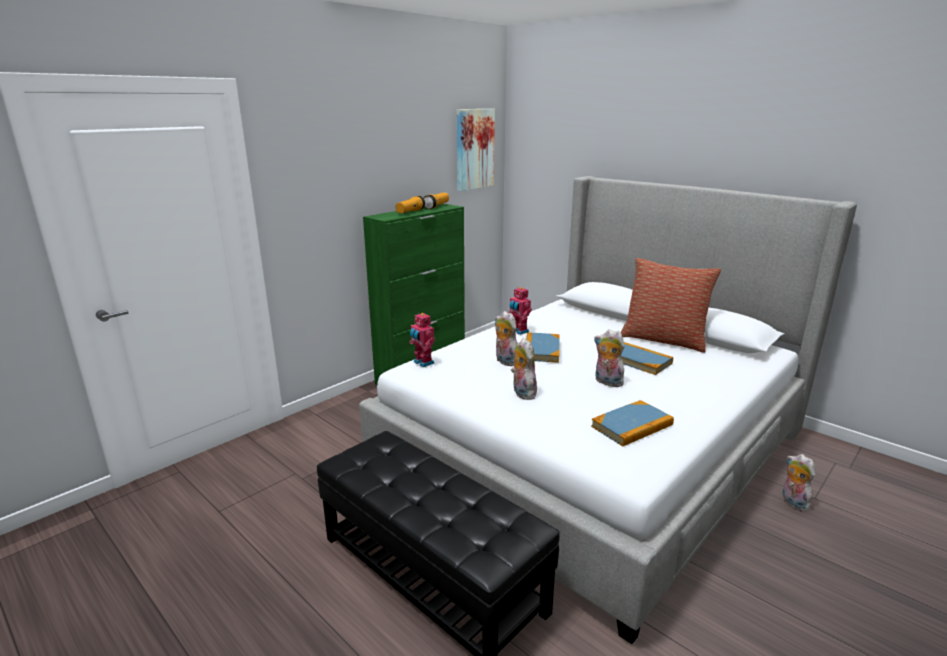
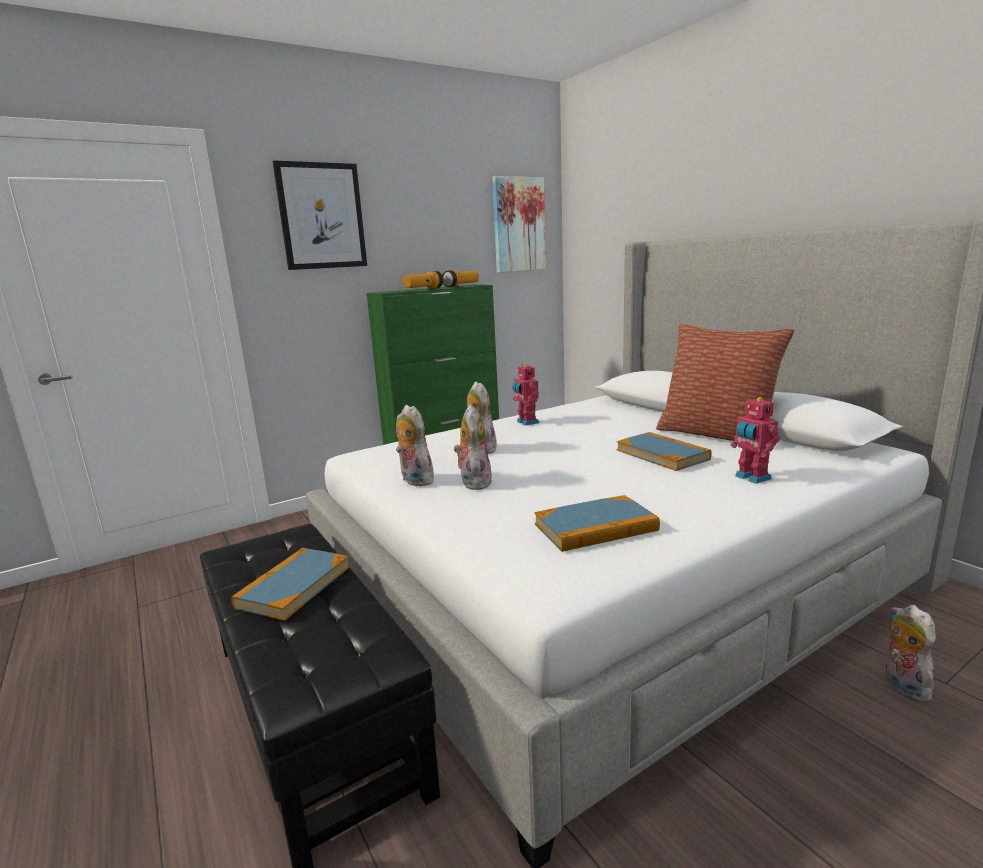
camera: 15 degrees right, 5 degrees down
toy robot [409,312,435,367] -> toy robot moved to [731,397,780,484]
book [526,332,559,363] -> book moved to [231,548,350,621]
plush toy [594,329,625,387] -> plush toy moved to [396,405,434,486]
none -> picture [272,161,367,270]

